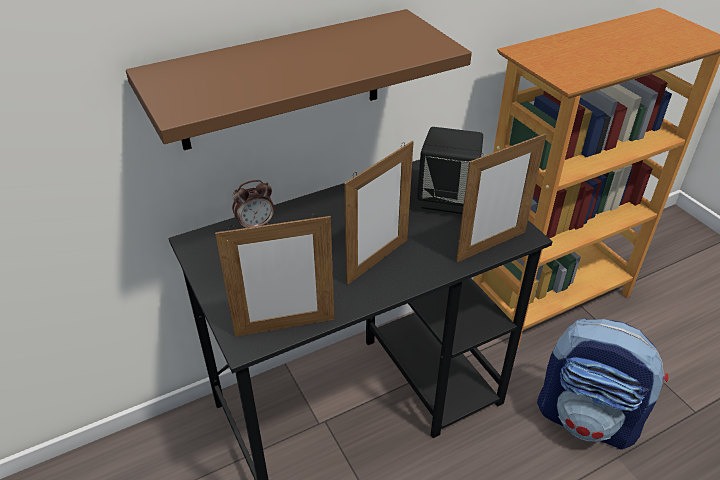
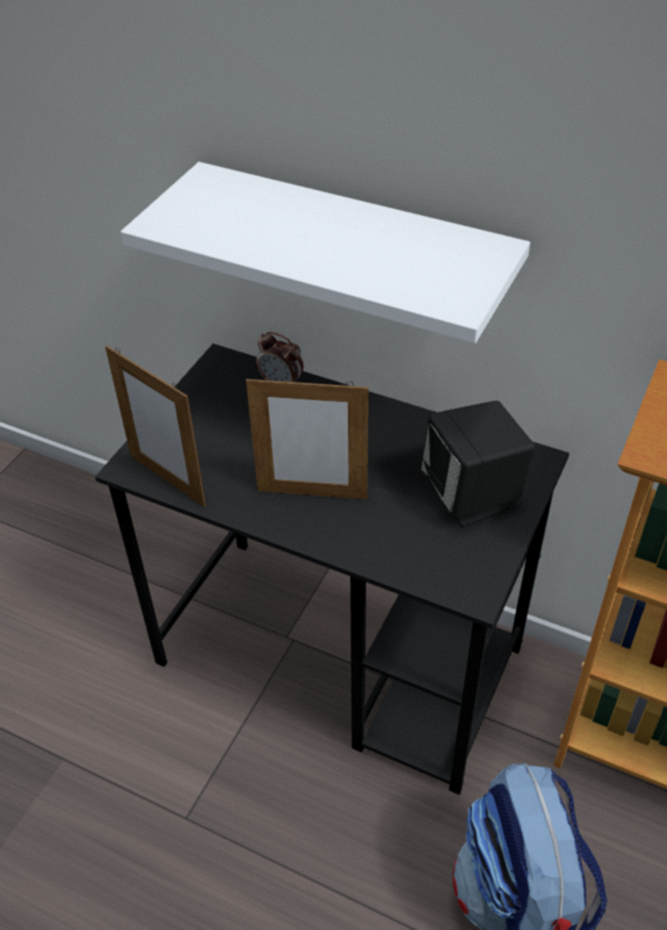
camera: 55 degrees right, 5 degrees up
brown shelf [126,9,472,150] -> white shelf [121,162,530,344]
picture frame [456,133,547,262] -> none

